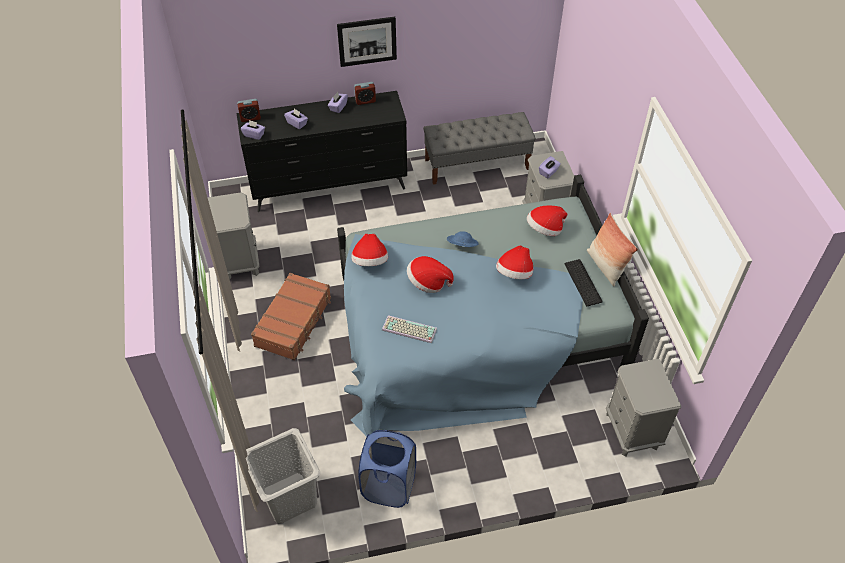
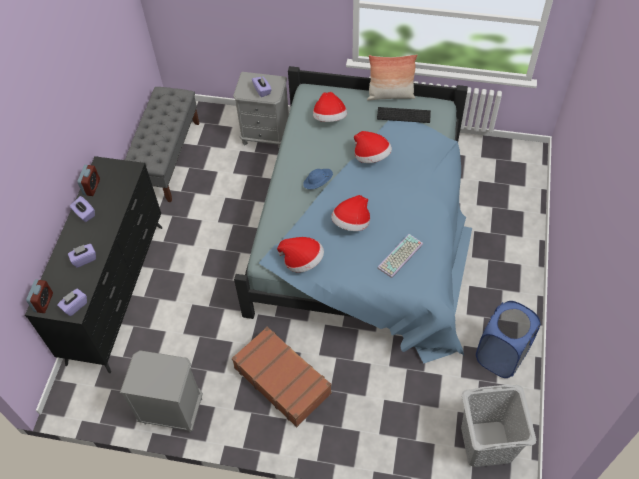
camera: 65 degrees left, 5 degrees up
picture [337,17,397,67] -> none
grey nightstand [606,359,681,457] -> none

